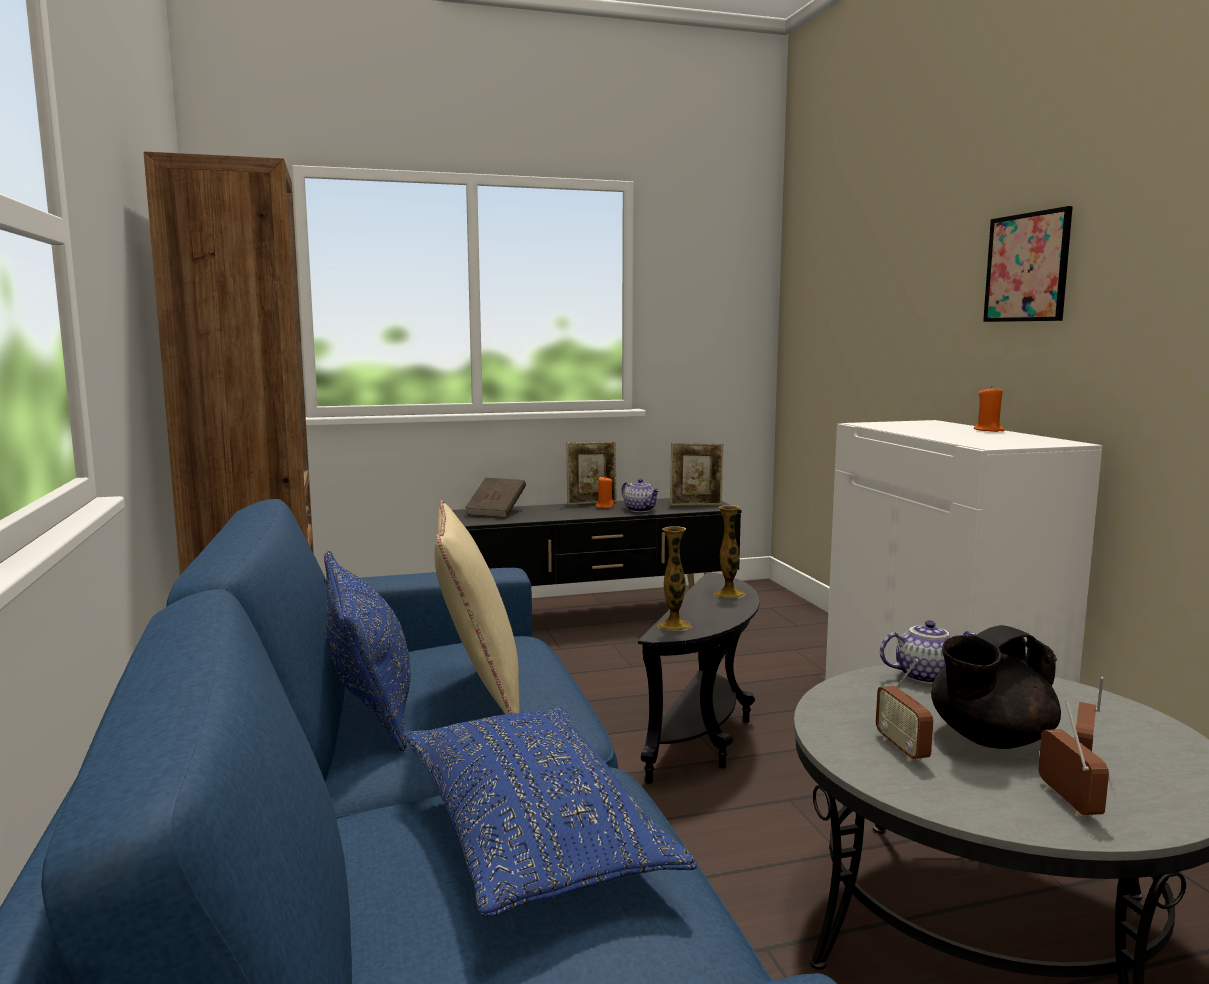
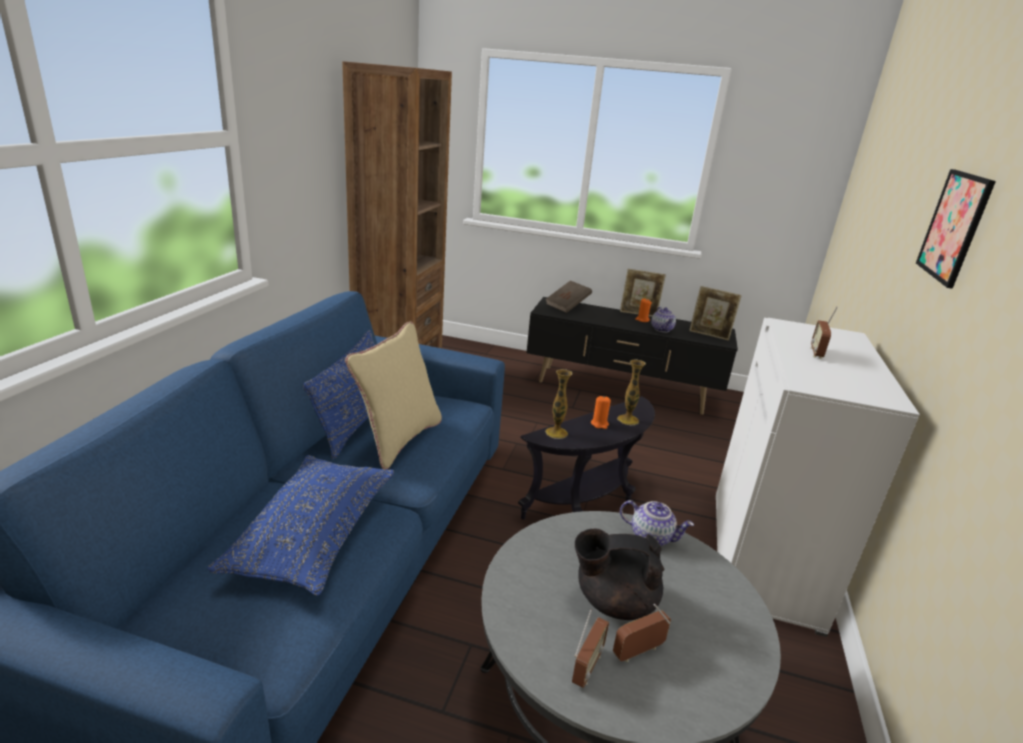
camera: 30 degrees right, 15 degrees up
radio [876,659,933,761] -> radio moved to [811,306,838,359]
orange candle [974,386,1005,432] -> orange candle moved to [591,396,611,429]

